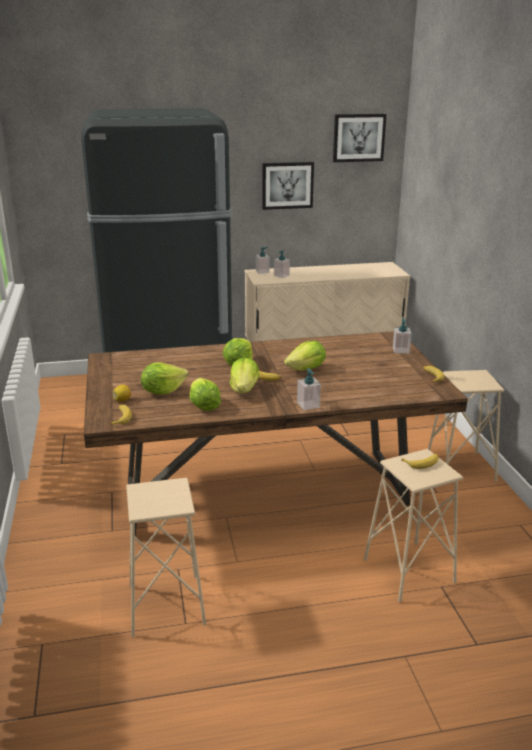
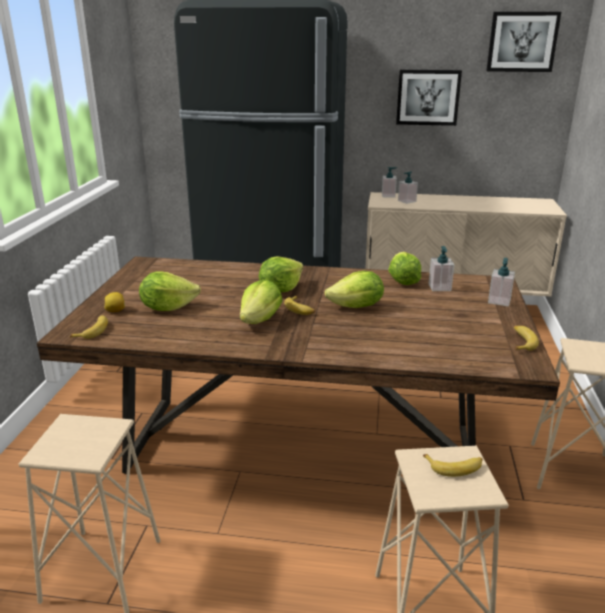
camera: 20 degrees right, 0 degrees up
lettuce [189,378,221,411] -> lettuce moved to [388,252,421,285]
soap dispenser [297,368,321,410] -> soap dispenser moved to [429,246,454,291]

